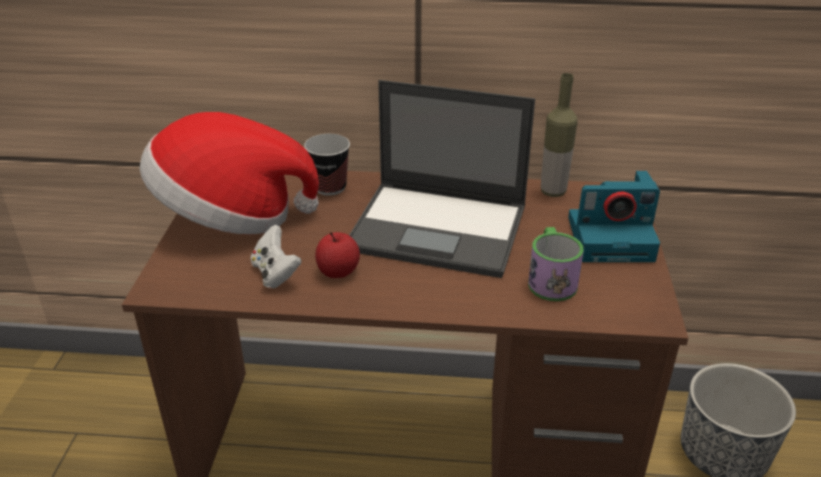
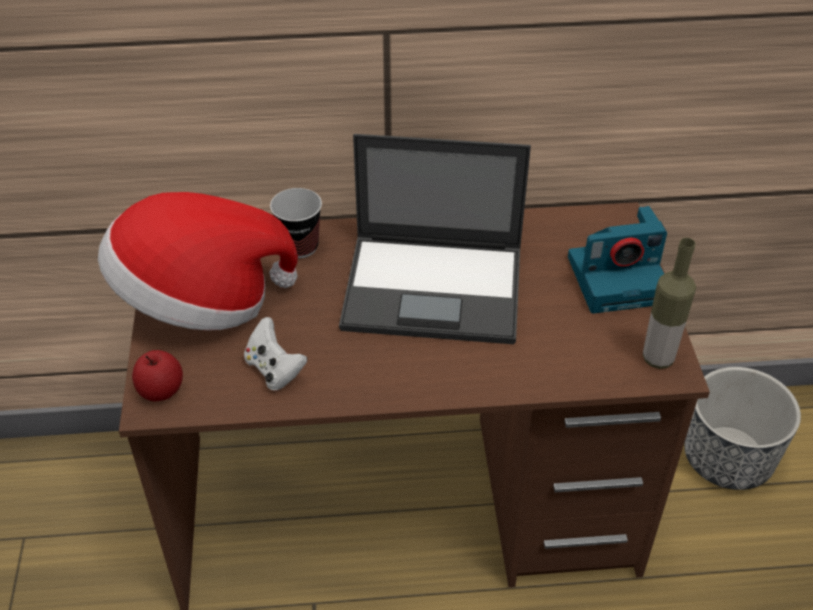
camera: 10 degrees left, 10 degrees up
apple [315,232,360,278] -> apple moved to [132,350,183,402]
mug [528,227,584,301] -> none
bottle [541,73,578,197] -> bottle moved to [643,238,696,369]

